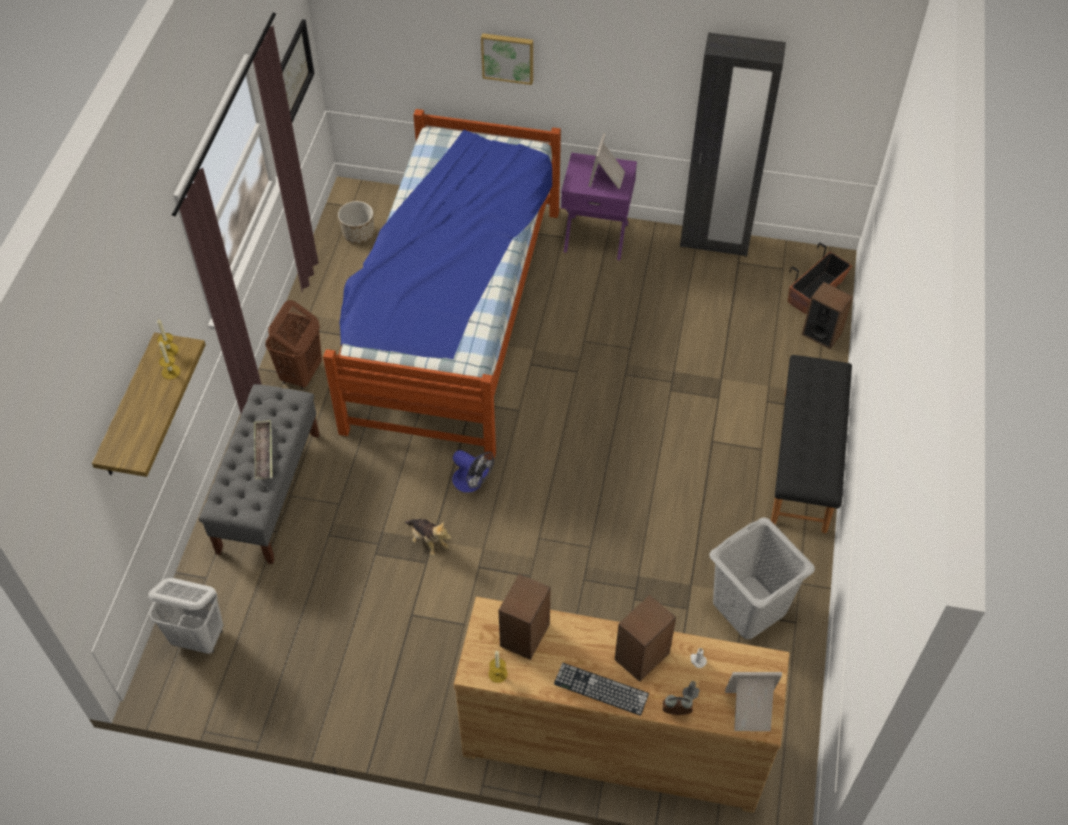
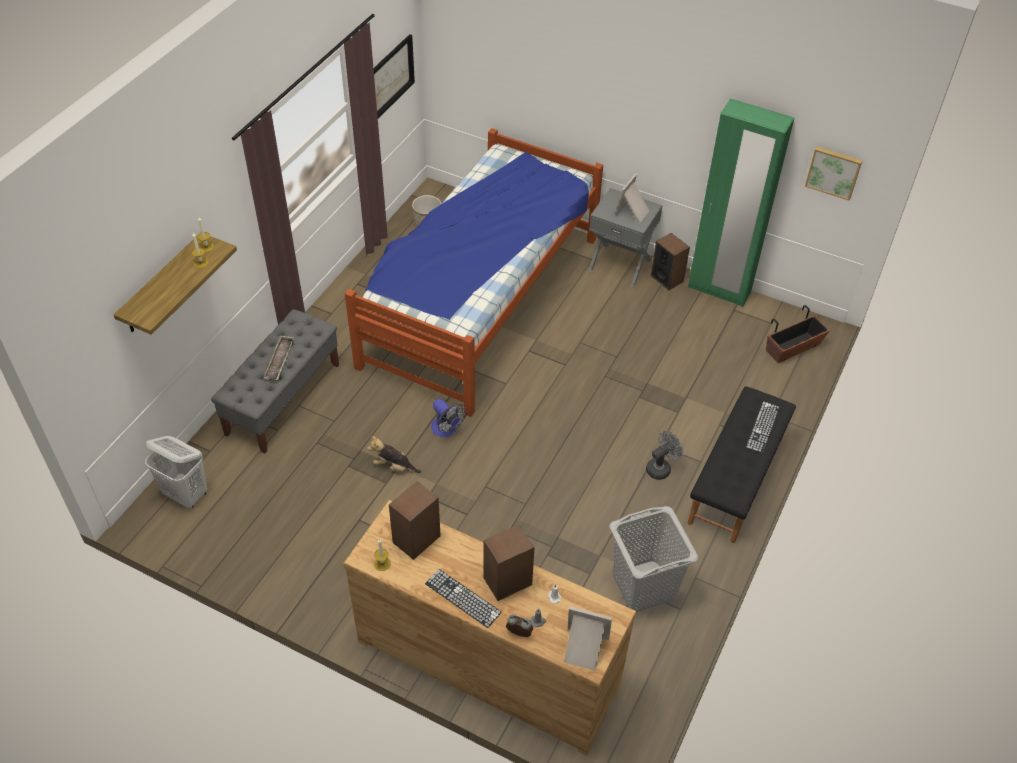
camera: 15 degrees right, 5 degrees down
brown laundry basket [265,300,322,389] -> none
plush toy [405,519,451,557] -> plush toy turned 135 degrees clockwise [367,436,421,473]
picture [481,33,533,85] -> picture moved to [805,147,863,201]
purple nightstand [561,153,637,260] -> grey nightstand [589,188,663,287]
black wardrobe [680,33,786,257] -> green wardrobe [688,98,794,307]
speaker [802,282,853,349] -> speaker moved to [651,233,690,290]
none -> grey fan [646,431,683,480]
none -> keyboard [746,401,780,453]

